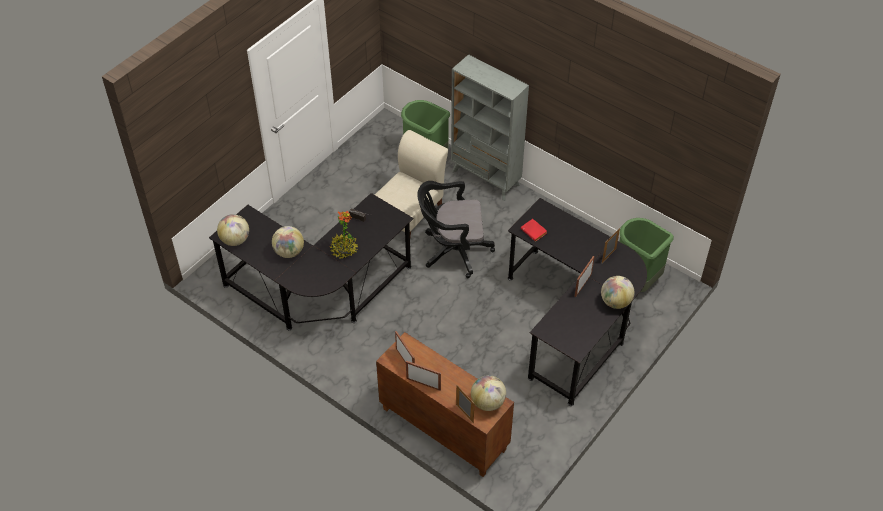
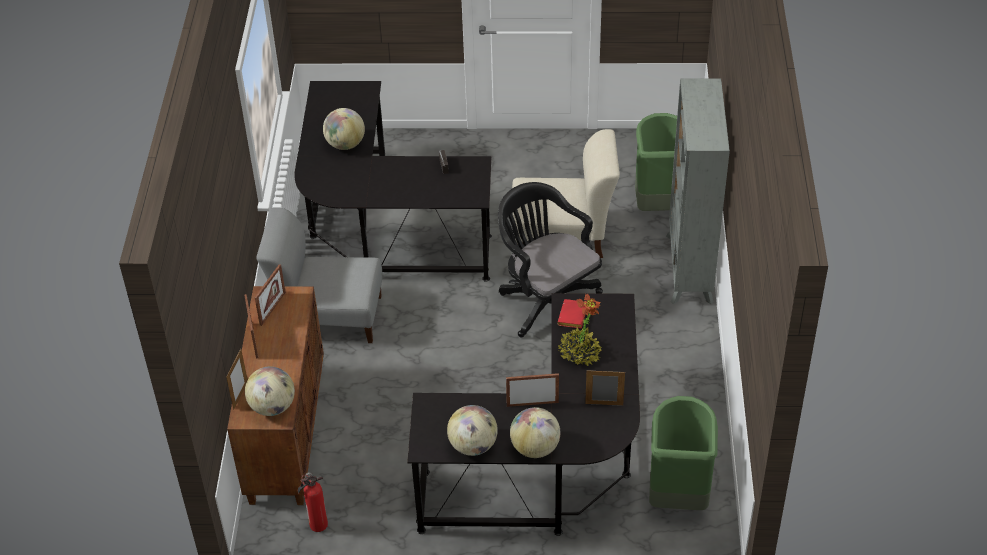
camera: 55 degrees right, 5 degrees down
globe [217,214,249,246] -> globe moved to [447,405,498,456]
potted plant [329,211,358,259] -> potted plant moved to [558,294,602,366]
none -> grey chair [257,207,383,343]
none -> fire extinguisher [298,472,328,532]

